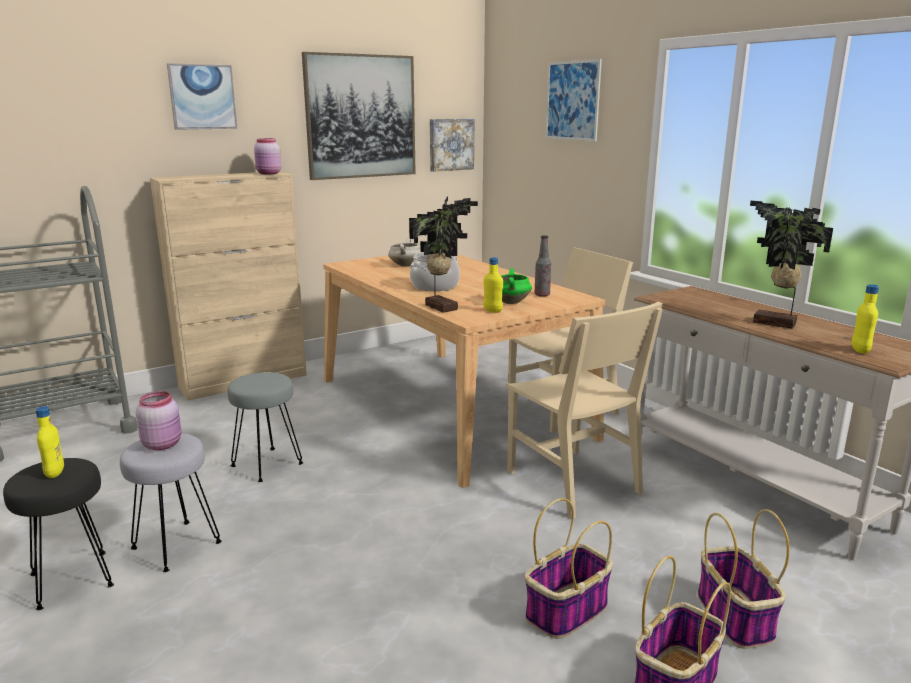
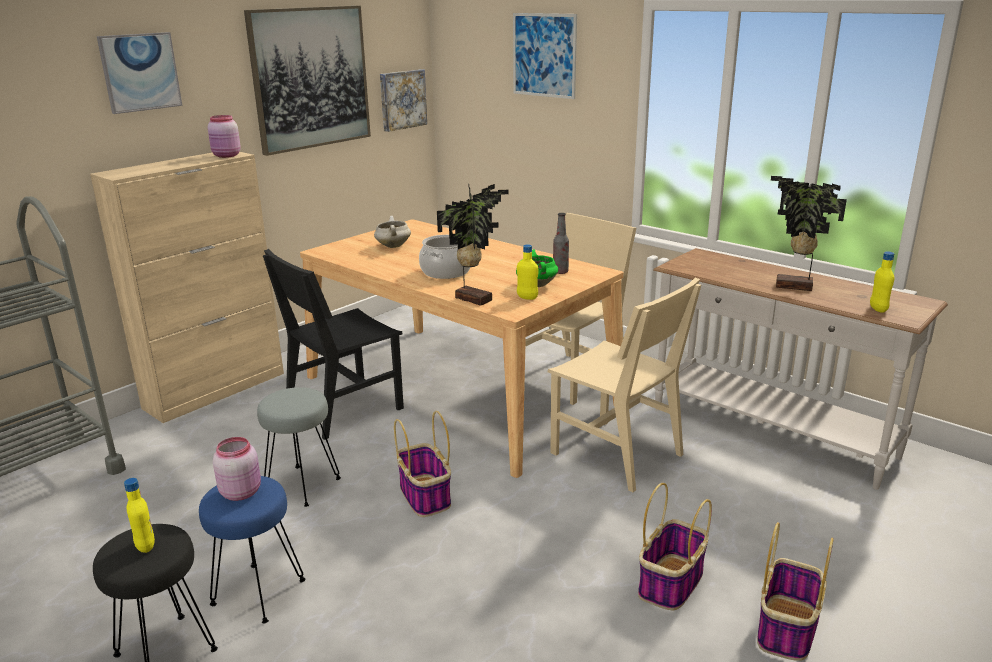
camera: 15 degrees left, 5 degrees up
grey stool [120,433,222,572] -> blue stool [199,476,305,623]
basket [698,509,790,649] -> basket moved to [394,411,451,517]
none -> black chair [263,249,404,440]

